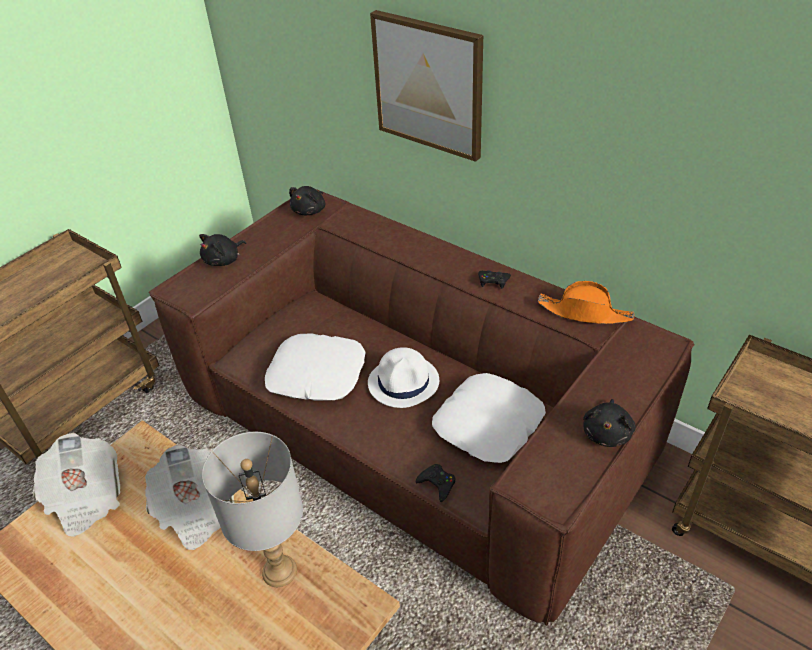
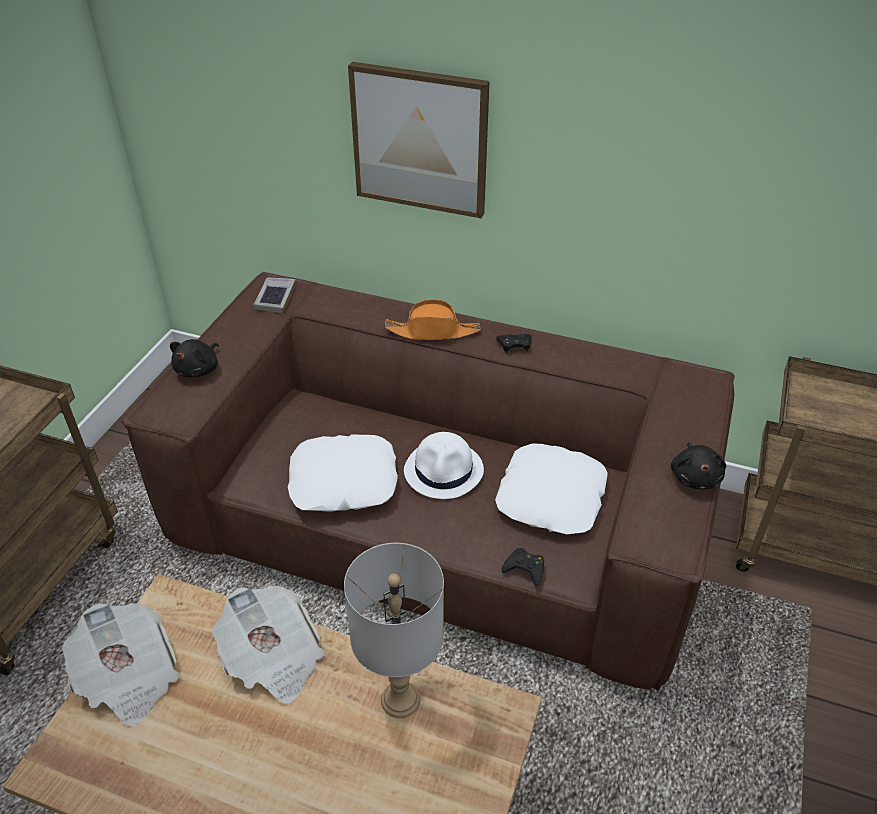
camera: 20 degrees left, 0 degrees up
black plush toy [289,186,325,215] -> book [254,277,296,313]
orange hat [538,281,634,324] -> orange hat moved to [385,299,481,340]

